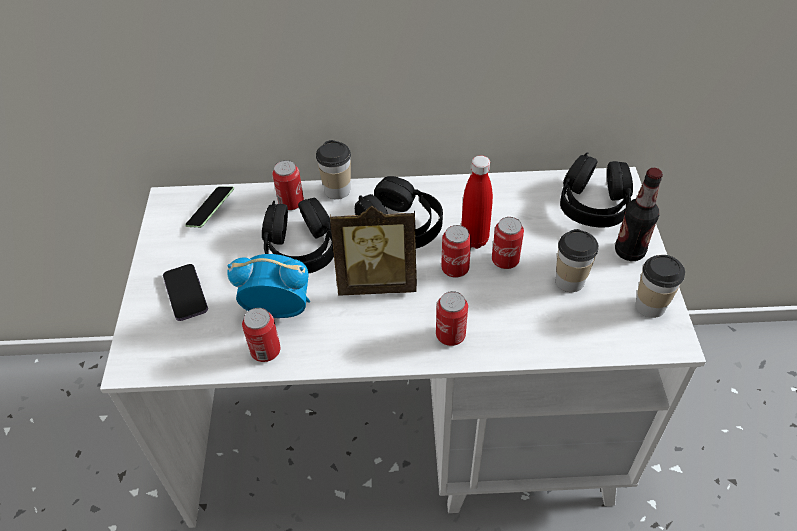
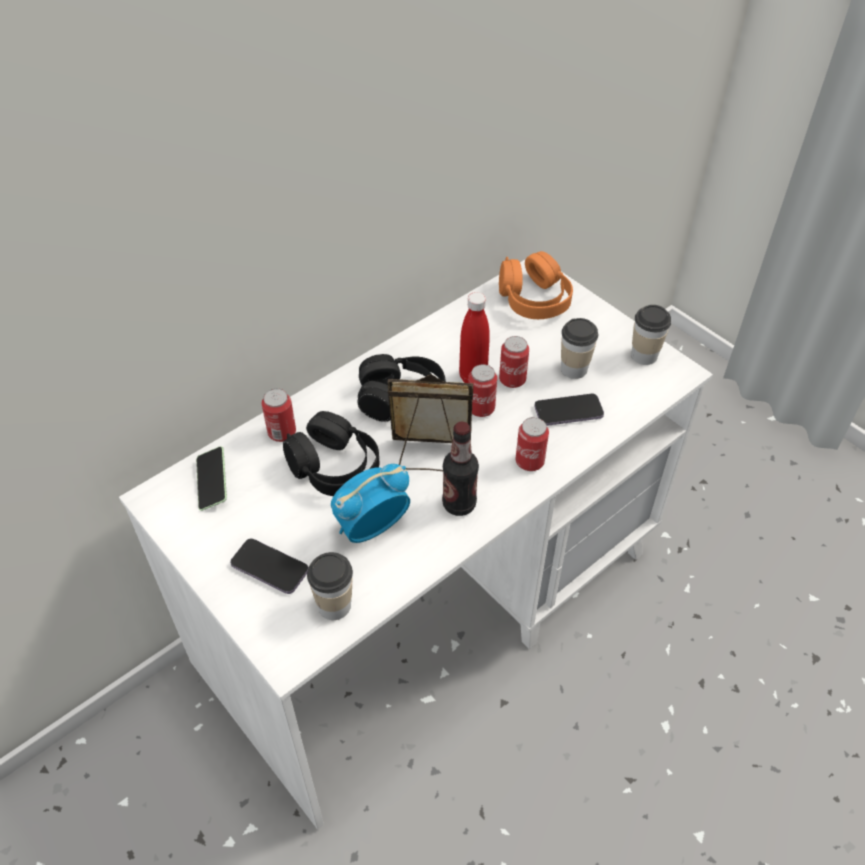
camera: 40 degrees left, 0 degrees up
can [242,308,280,362] -> none
cup [316,140,351,199] -> cup moved to [307,552,353,620]
picture frame [330,206,417,295] -> picture frame turned 135 degrees counterclockwise [387,374,473,471]
black headphones [560,152,633,228] -> orange headphones [499,251,573,319]
bottle [615,168,663,261] -> bottle moved to [442,422,479,516]
none -> phone [534,394,604,426]

